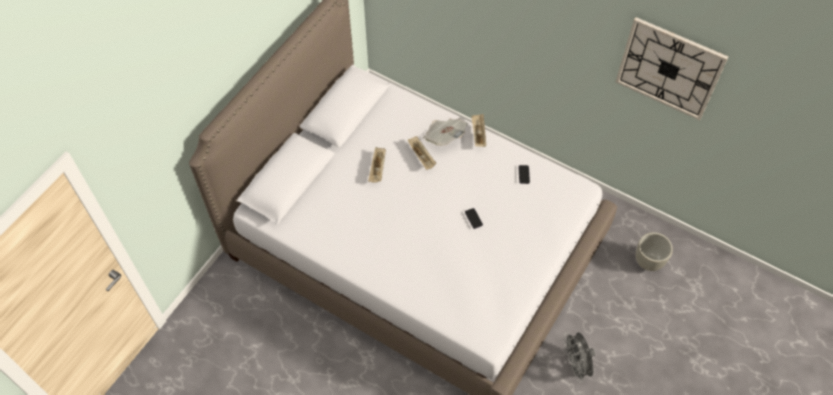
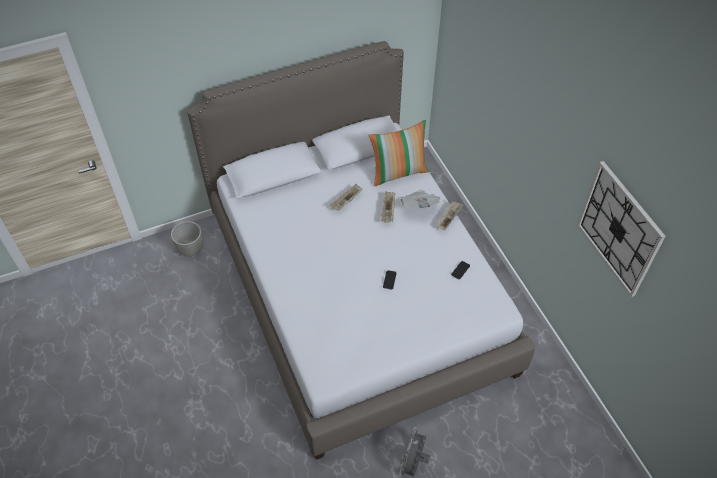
camera: 35 degrees right, 5 degrees down
grey planter [636,232,673,271] -> grey planter moved to [171,221,203,257]
none -> pillow [369,120,429,186]

